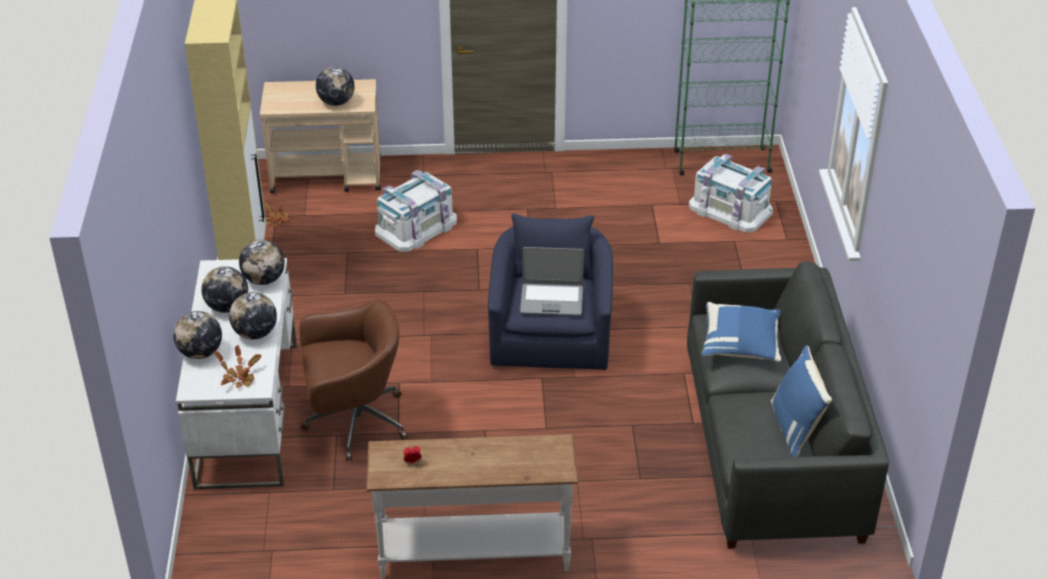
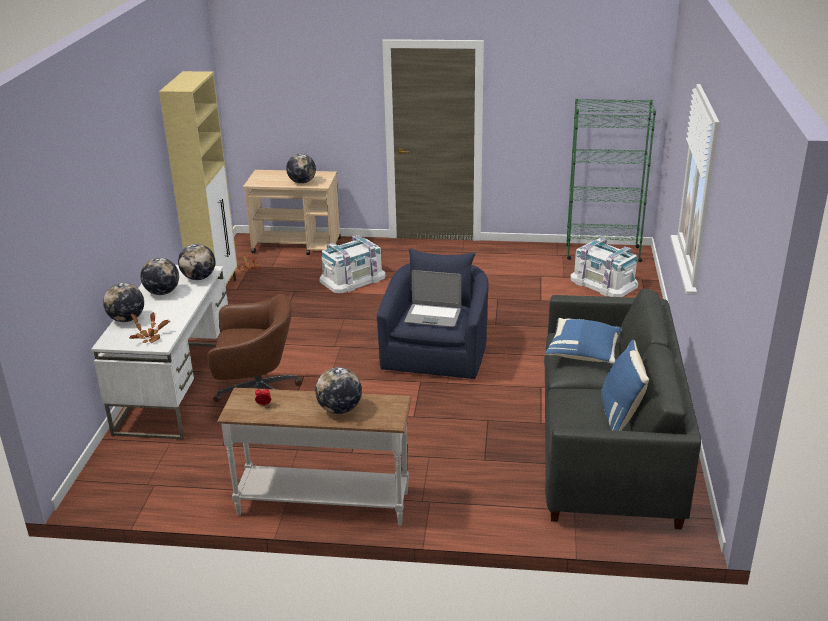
camera: 10 degrees right, 10 degrees down
globe [229,292,277,340] -> globe moved to [315,367,362,414]

